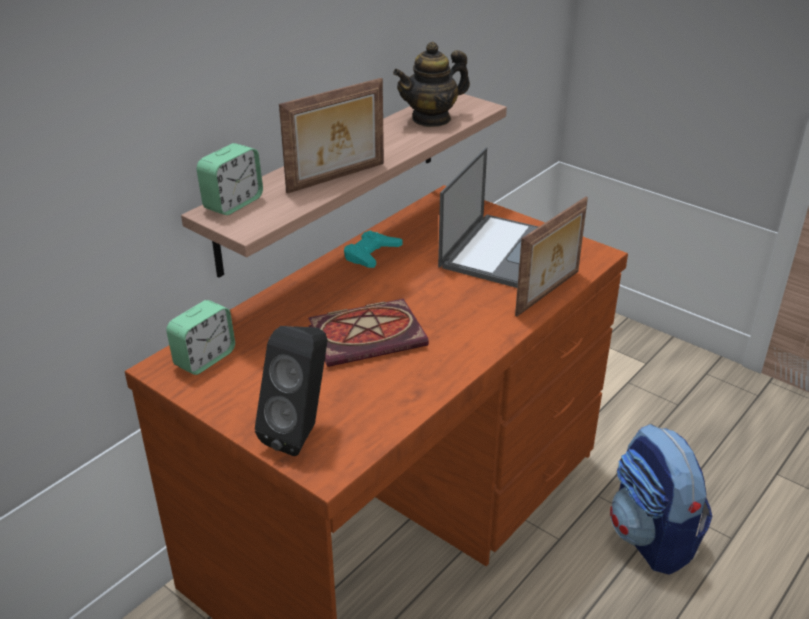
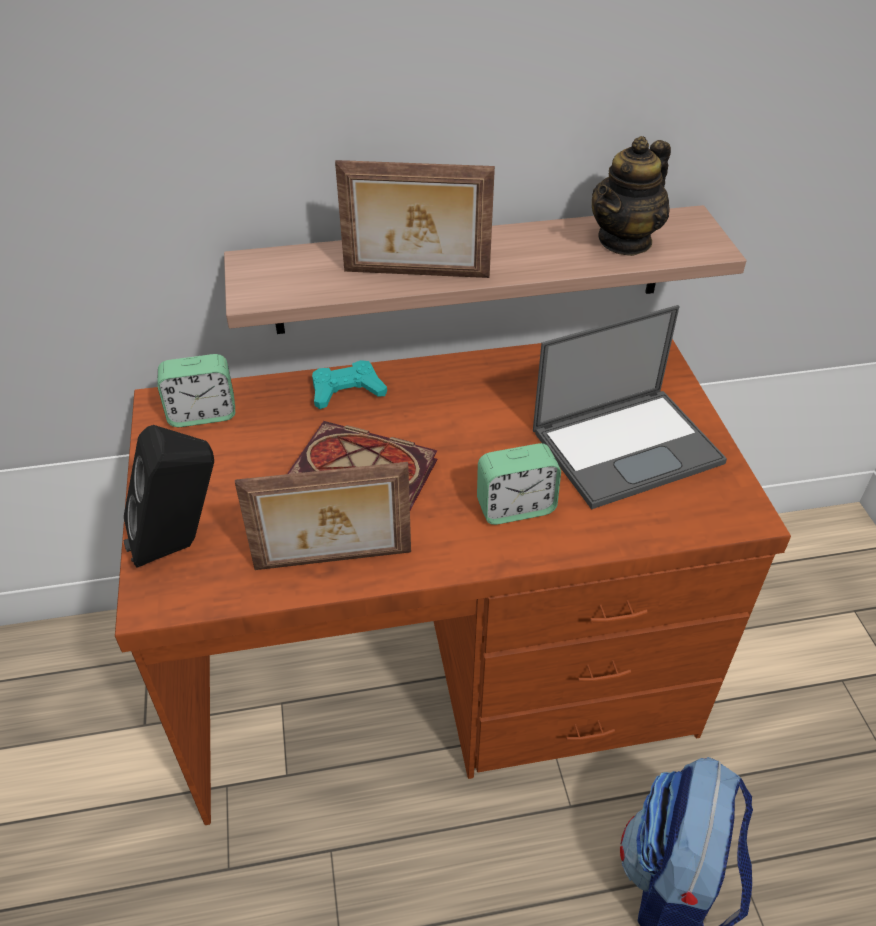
camera: 40 degrees right, 10 degrees up
alarm clock [197,143,263,215] -> alarm clock moved to [477,443,561,525]
turquoise game controller [344,231,402,268] -> turquoise game controller moved to [312,360,387,409]
teapot [393,42,470,127] -> teapot turned 60 degrees counterclockwise [592,136,671,256]
picture frame [515,197,588,316] -> picture frame moved to [235,462,411,570]

